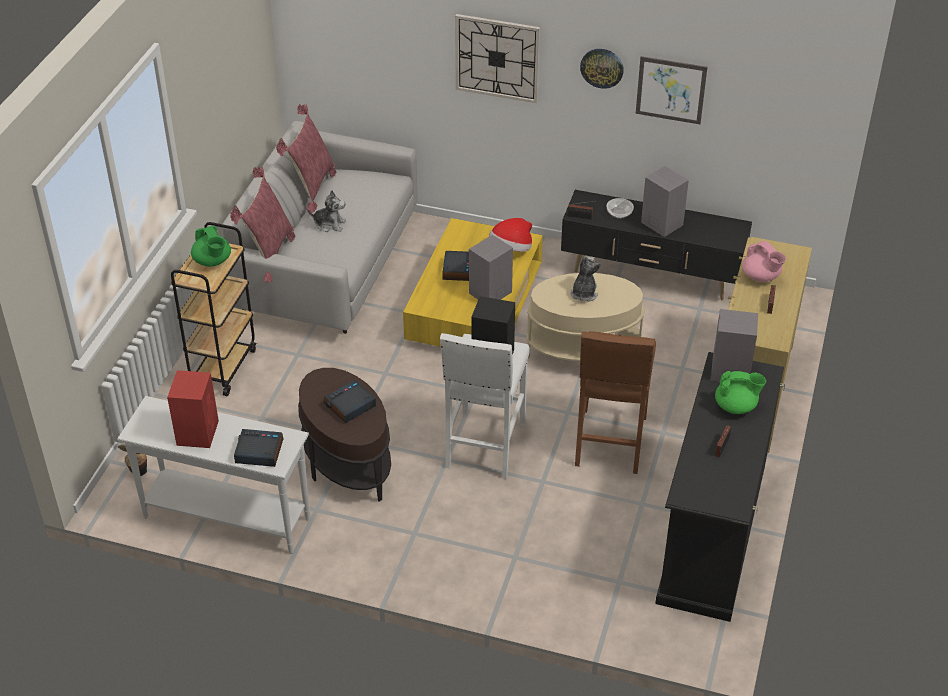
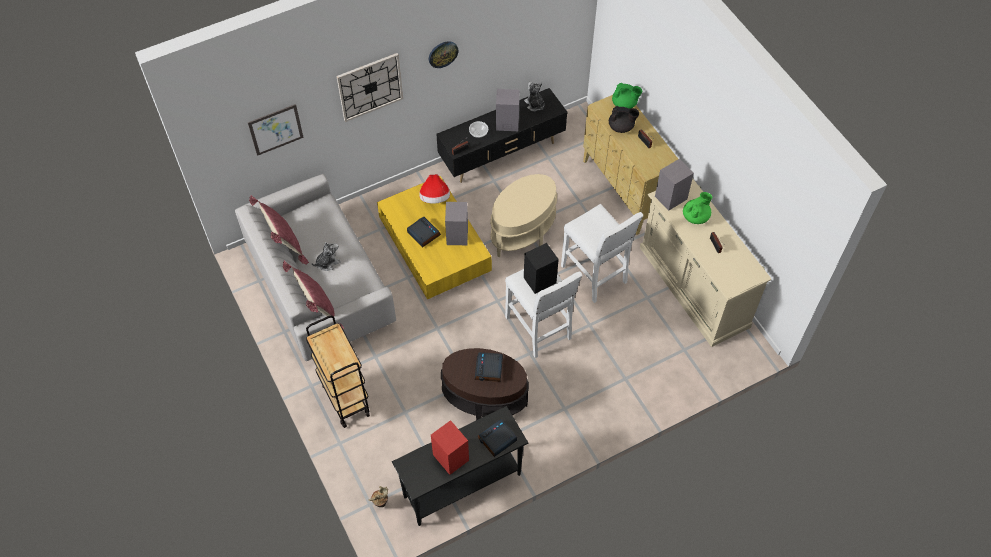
camera: 45 degrees left, 15 degrees up
white console table [117,396,310,554] -> black console table [392,406,528,526]
green teapot [191,226,231,267] -> green teapot moved to [612,83,642,109]
plush toy [570,256,601,302] -> plush toy moved to [524,82,544,111]
brown stool [575,331,656,474] -> white stool [561,204,644,303]
picture [636,56,707,124] -> picture moved to [248,104,304,156]
black cabinet [655,352,785,622] -> beige cabinet [640,179,771,347]
pink teapot [742,241,786,282] -> black teapot [609,106,639,133]

